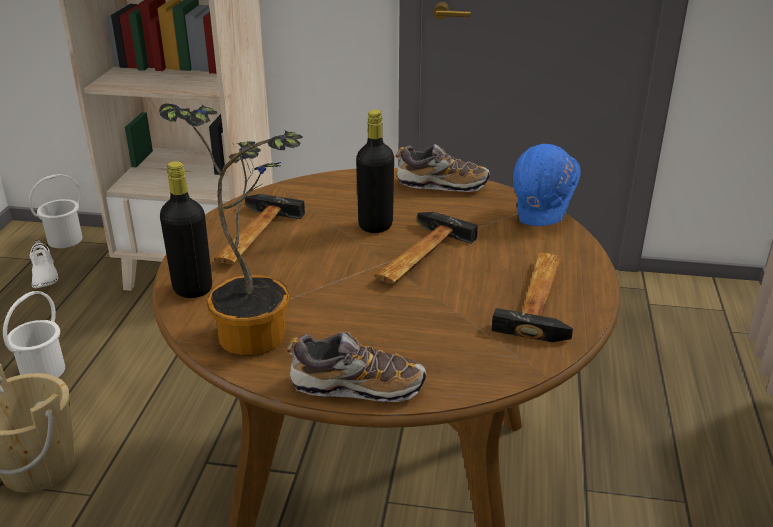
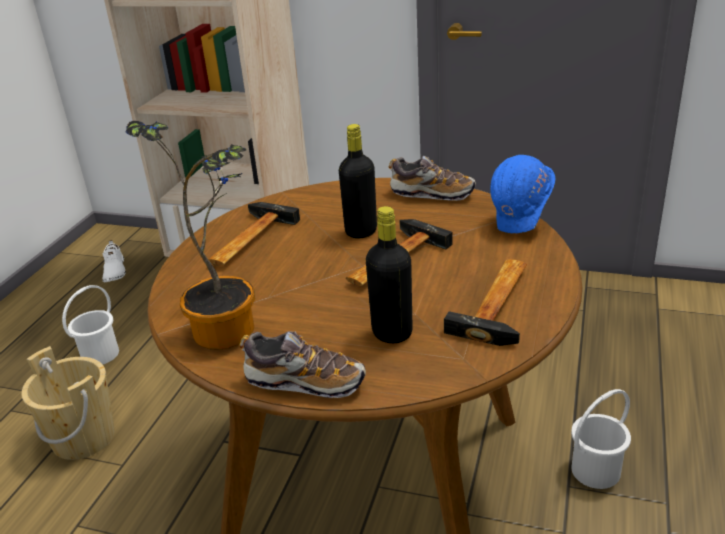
camera: 10 degrees right, 0 degrees up
white bucket [29,174,83,248] -> white bucket moved to [571,389,631,489]
black bottle [160,161,212,298] -> black bottle moved to [366,206,413,343]

